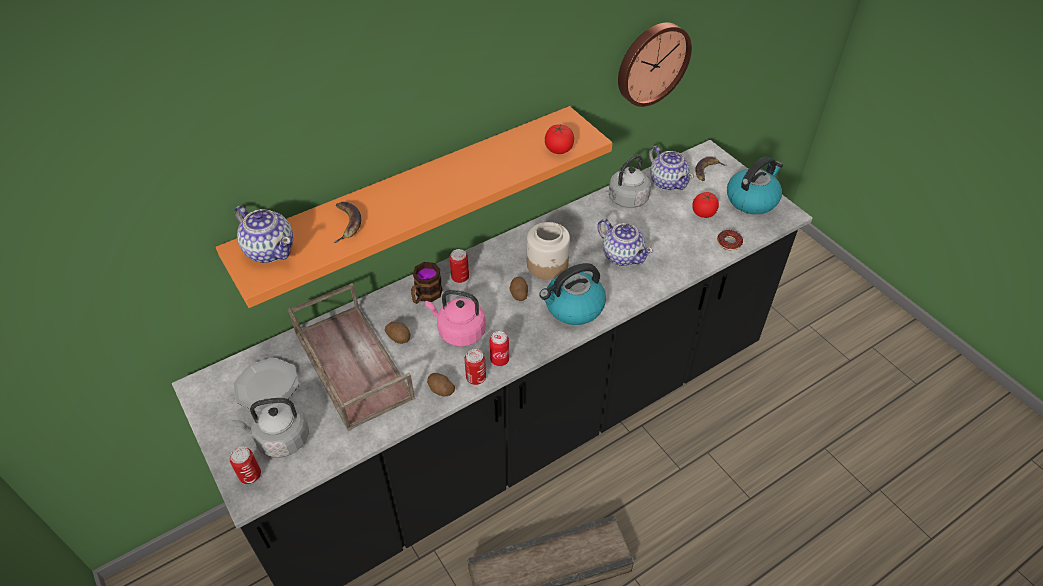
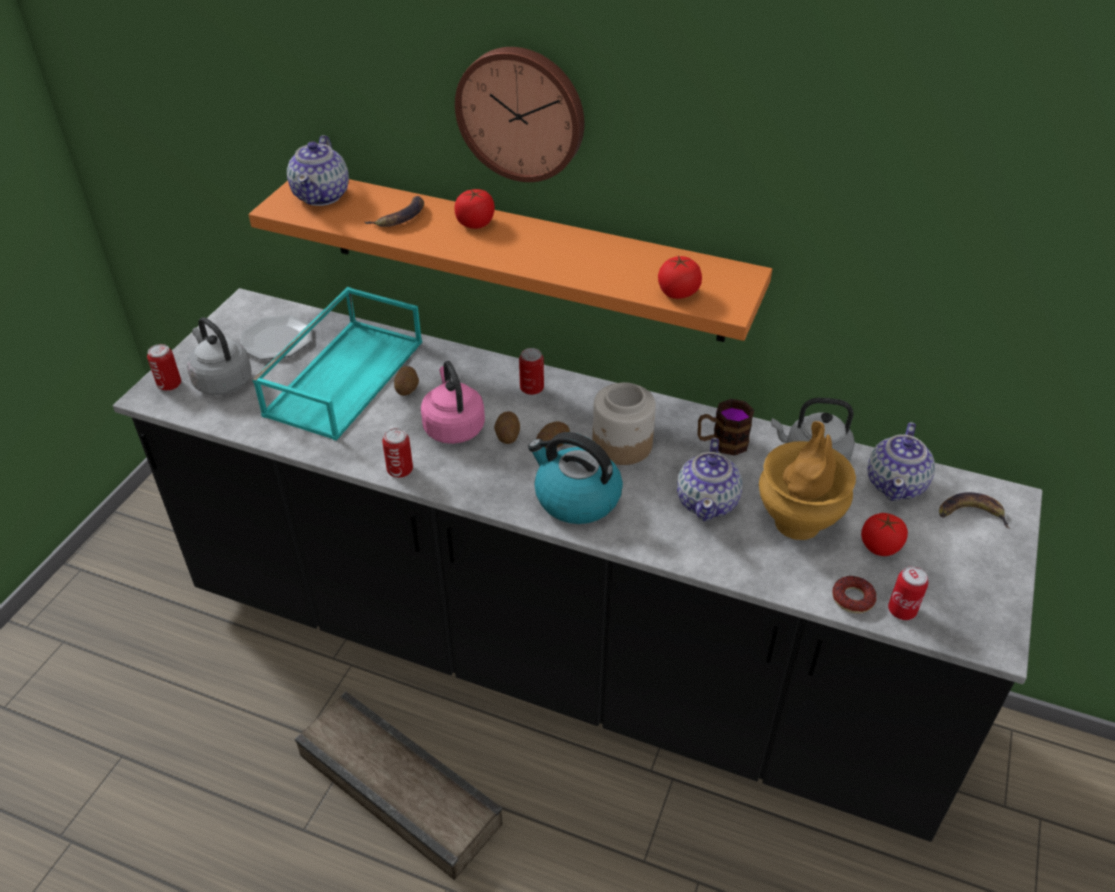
camera: 55 degrees right, 5 degrees down
brown tray [288,283,415,431] -> turquoise tray [252,287,422,441]
mug [411,262,443,304] -> mug moved to [698,399,754,456]
potato [427,373,455,396] -> potato moved to [494,411,520,444]
can [490,331,509,366] -> can moved to [888,566,928,620]
wall clock [618,22,692,107] -> wall clock moved to [455,47,584,182]
kettle [727,157,783,214] -> none
none -> tomato [455,189,495,229]
none -> brown vase [759,421,856,540]

